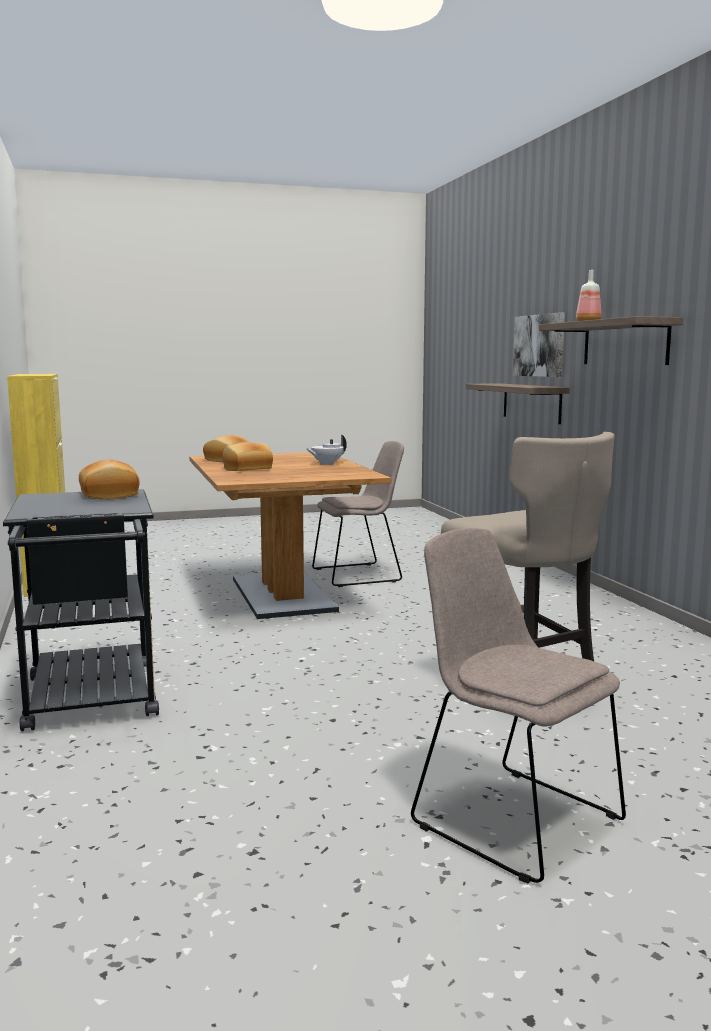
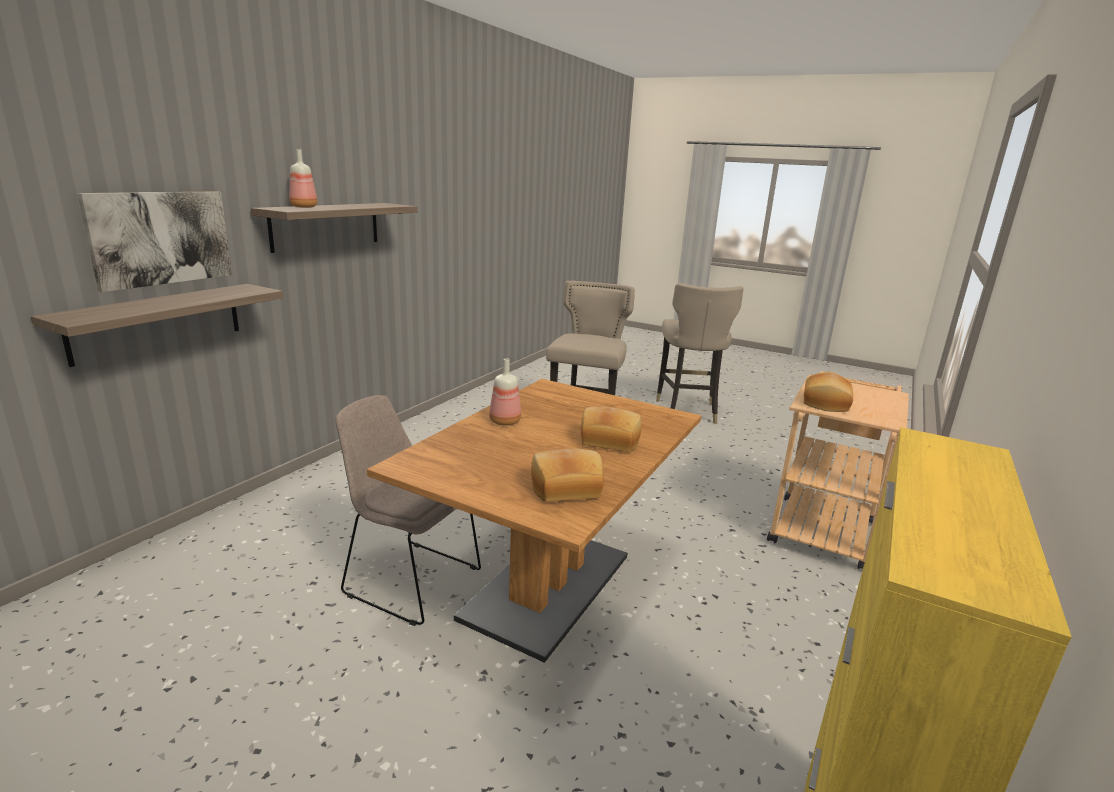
camera: 135 degrees left, 10 degrees up
black cart [3,489,159,731] -> beige cart [767,371,909,569]
white teapot [306,435,347,465] -> bottle [489,358,521,426]
beige chair [411,528,626,884] -> beige stool [656,283,744,424]

